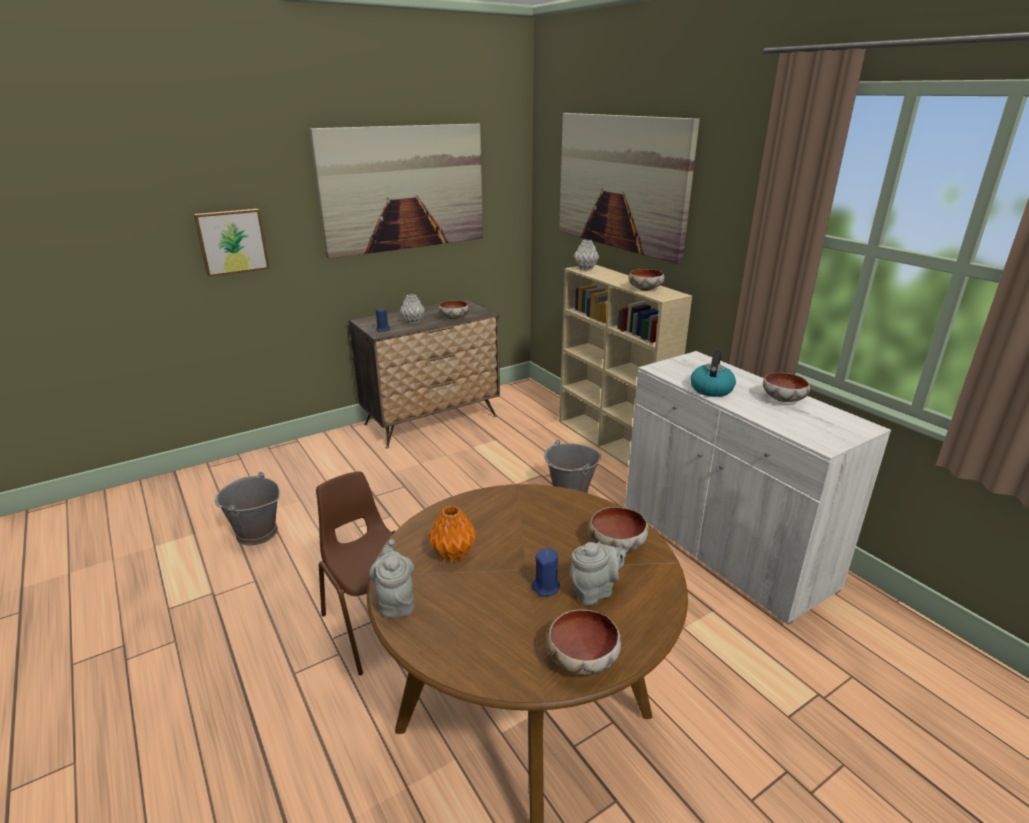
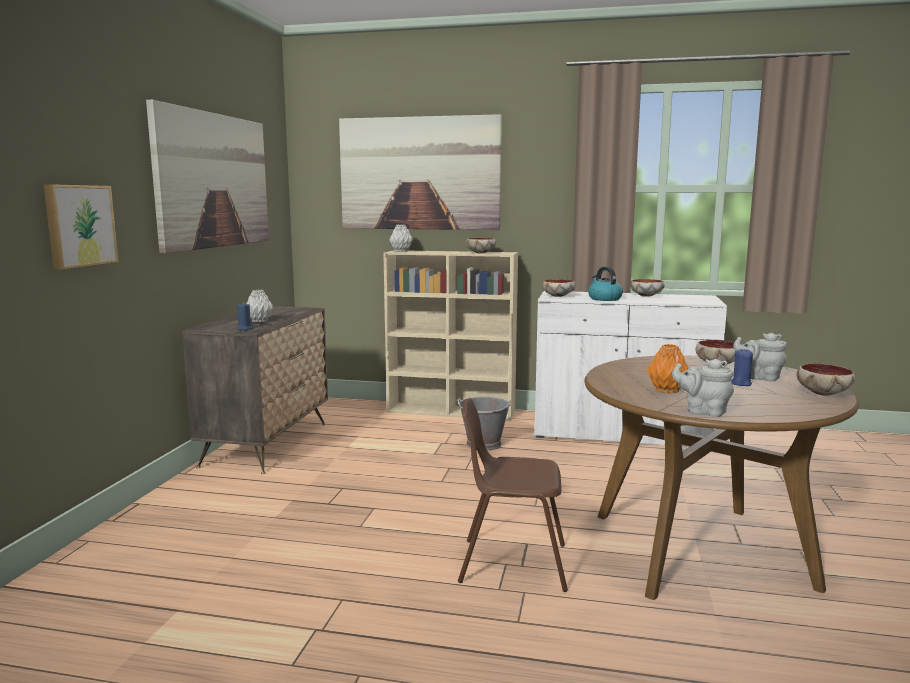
camera: 45 degrees left, 15 degrees down
grey bucket [215,472,280,546] -> none
bowl [439,300,469,319] -> bowl moved to [542,279,575,297]
grey teapot [570,541,629,605] -> grey teapot turned 75 degrees counterclockwise [733,333,787,381]

